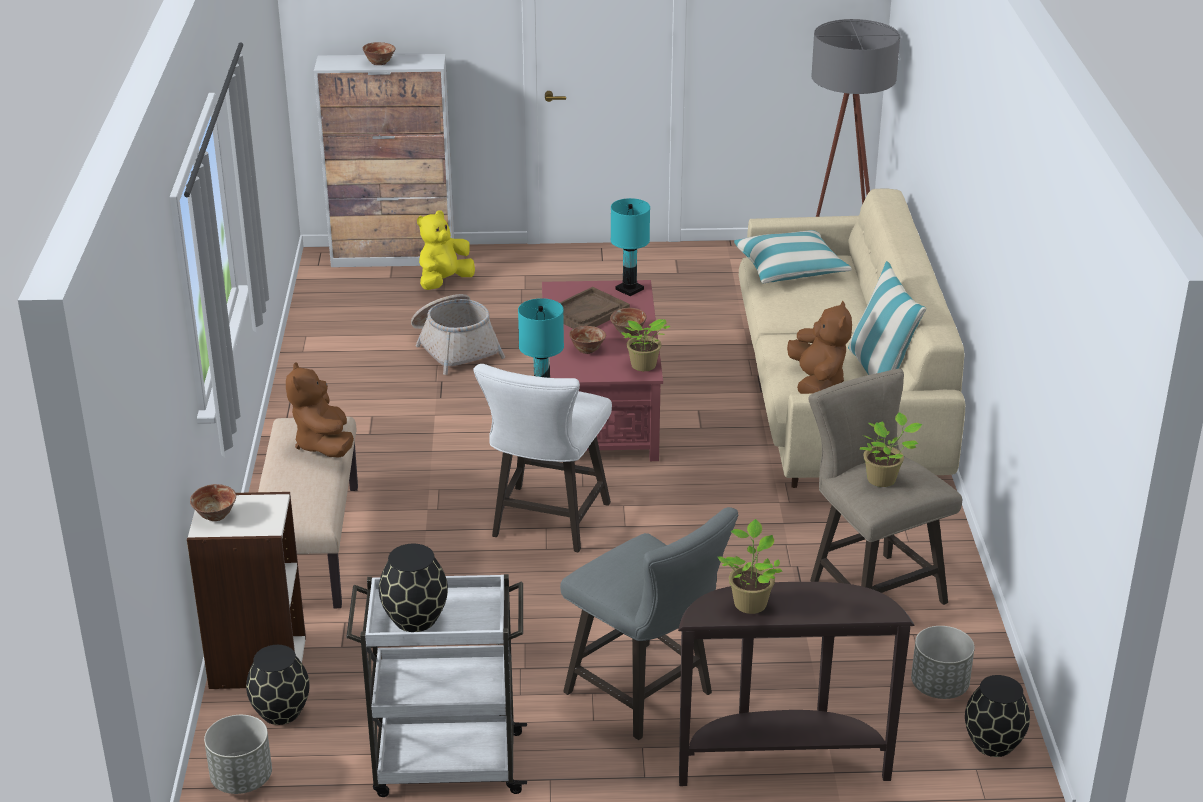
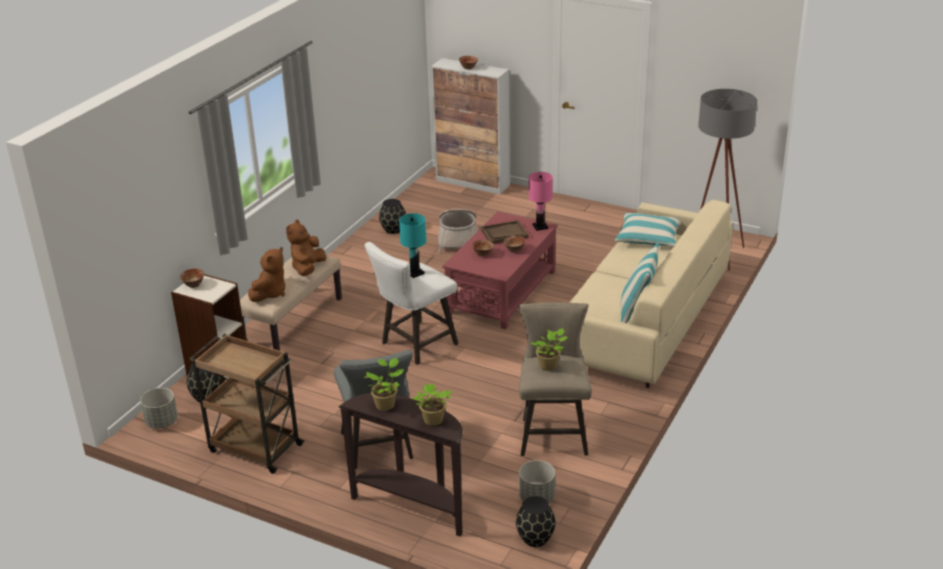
camera: 30 degrees right, 0 degrees up
white cart [346,574,527,797] -> brown cart [189,334,304,474]
black vase [379,544,448,632] -> black vase moved to [379,199,406,234]
yellow plush toy [417,210,475,290] -> none
turquoise table lamp [611,198,650,296] -> pink table lamp [529,172,553,231]
potted plant [621,319,671,371] -> potted plant moved to [413,384,452,426]
brown plush toy [787,301,852,394] -> brown plush toy moved to [248,247,286,302]

